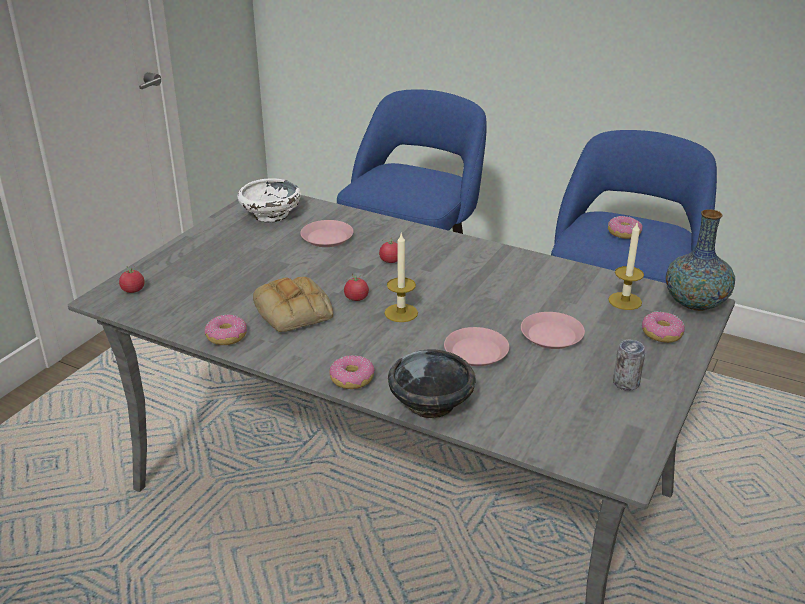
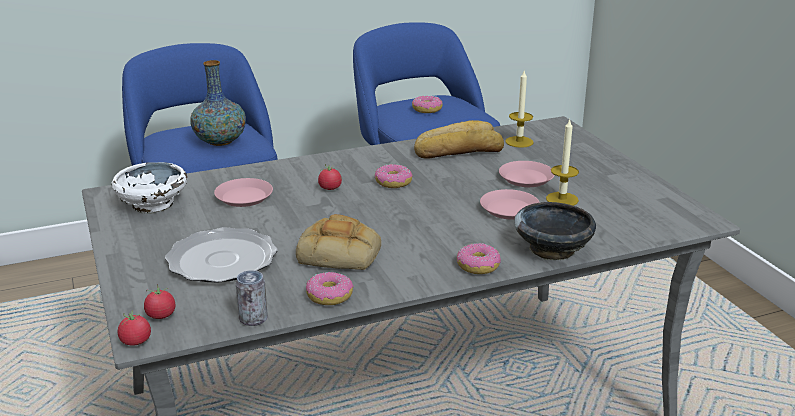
camera: 50 degrees left, 5 degrees down
tomato [344,274,369,301] -> tomato moved to [118,310,151,346]
candle [384,232,418,322] -> candle moved to [546,119,579,206]
can [613,340,645,391] -> can moved to [236,270,268,326]
donut [642,312,685,343] -> donut moved to [375,164,413,188]
vase [666,209,735,311] -> vase moved to [190,60,246,146]
none -> plate [165,227,277,283]
none -> bread [414,120,504,159]

